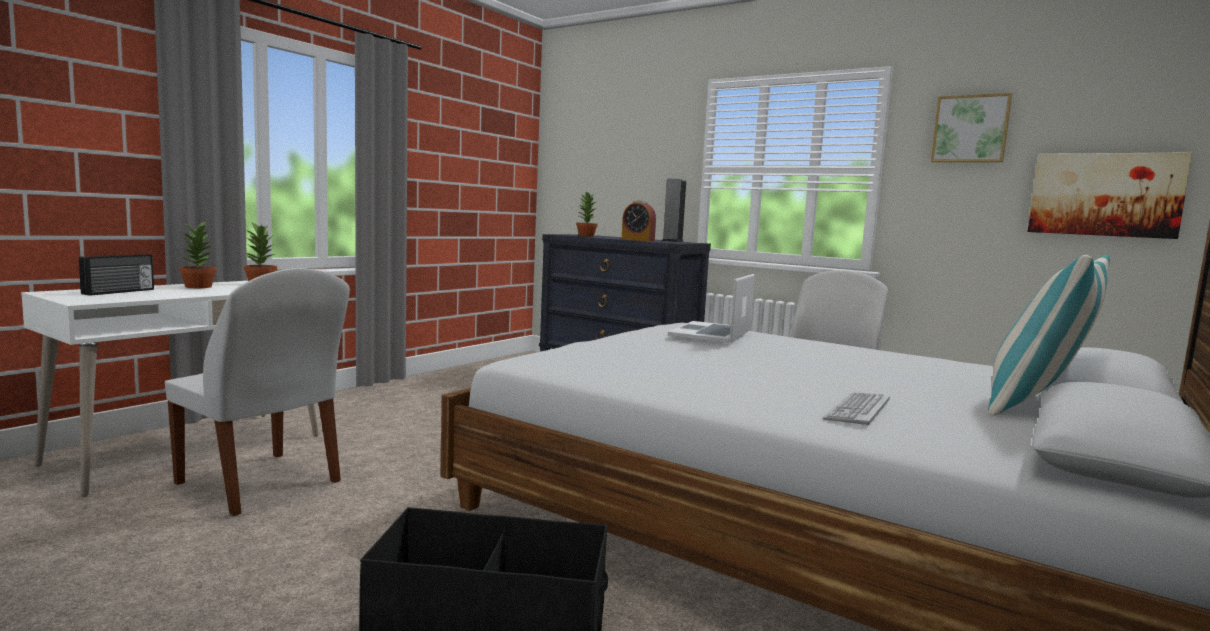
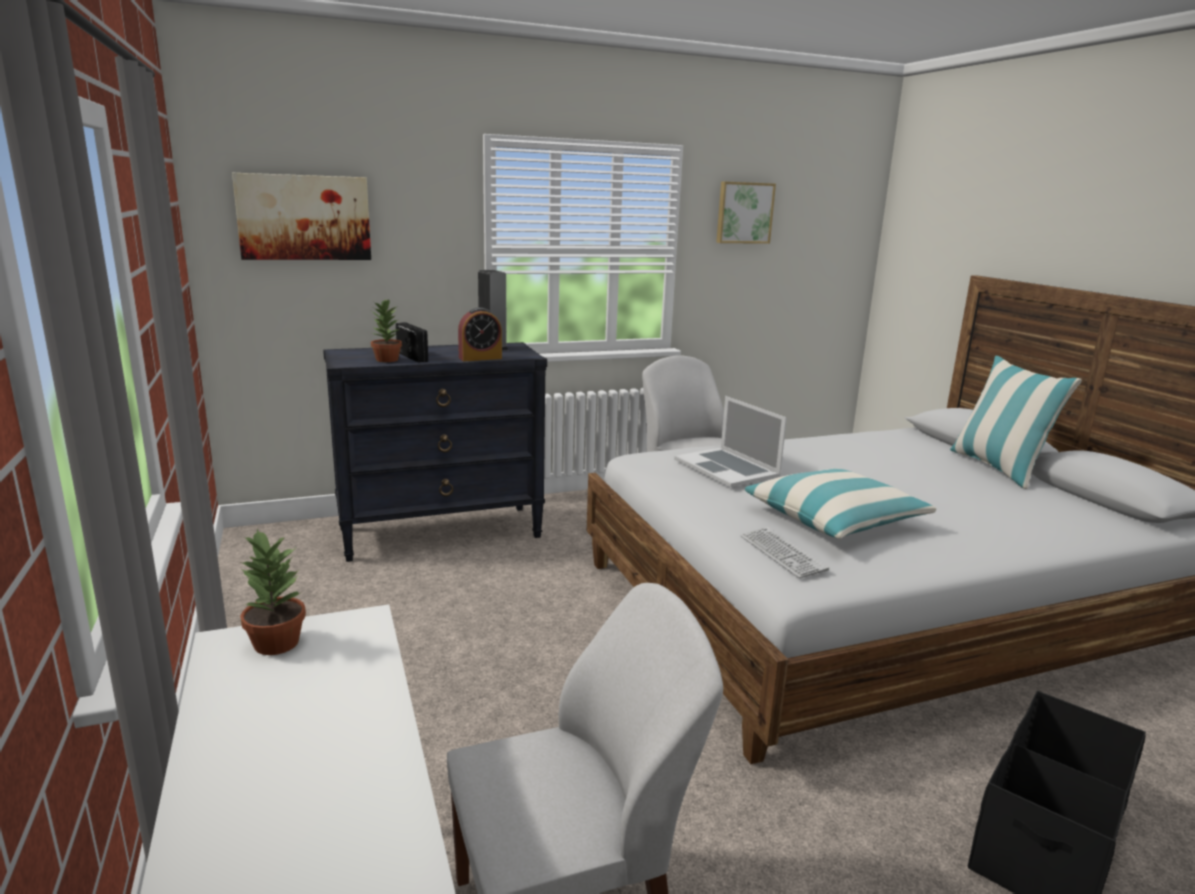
camera: 55 degrees left, 10 degrees up
radio [79,254,154,296] -> radio moved to [396,322,428,363]
potted plant [178,221,217,288] -> none
keyboard [823,392,890,426] -> keyboard moved to [741,527,829,578]
picture [1028,152,1192,239] -> picture moved to [232,173,371,260]
none -> pillow [745,468,936,539]

